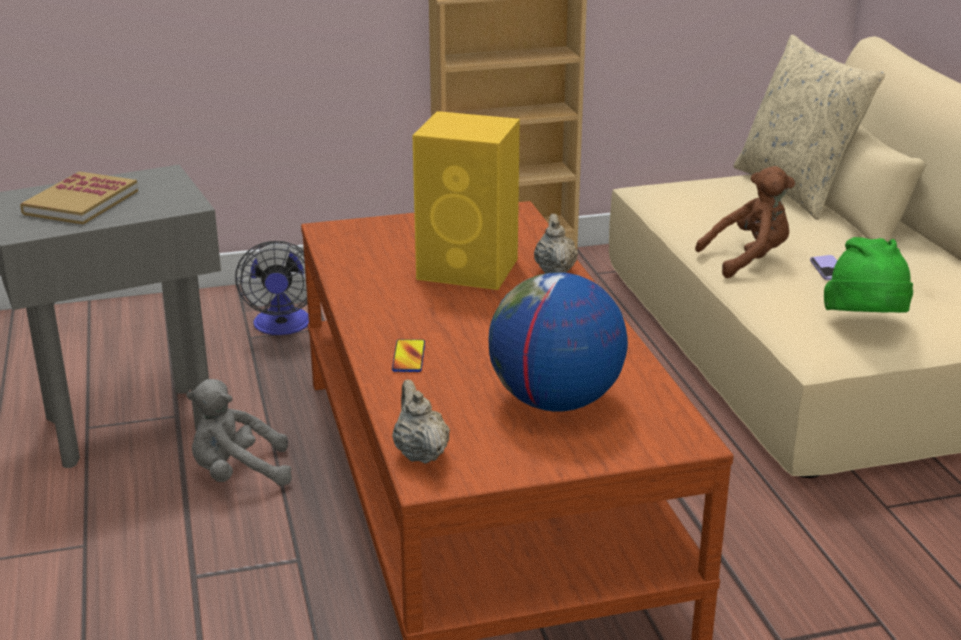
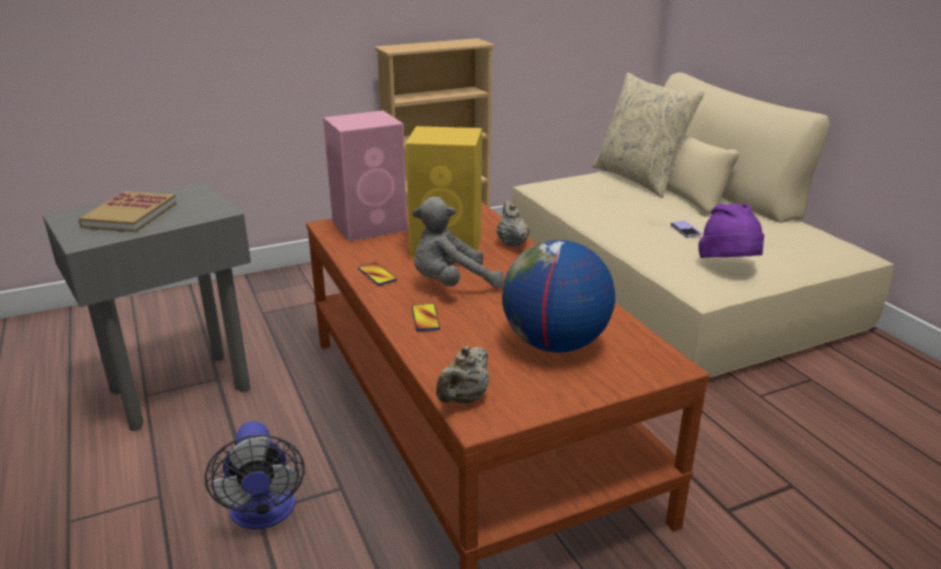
camera: 10 degrees left, 0 degrees up
grey plush toy [186,379,292,486] -> grey plush toy moved to [412,197,504,288]
fan [235,241,309,335] -> fan moved to [205,421,304,529]
beige teapot [392,379,450,464] -> beige teapot turned 120 degrees counterclockwise [436,346,489,403]
brown plush toy [695,166,795,278] -> none
green hat [824,237,913,313] -> purple hat [698,204,764,258]
none -> pink speaker [323,110,408,242]
none -> phone [358,263,397,285]

